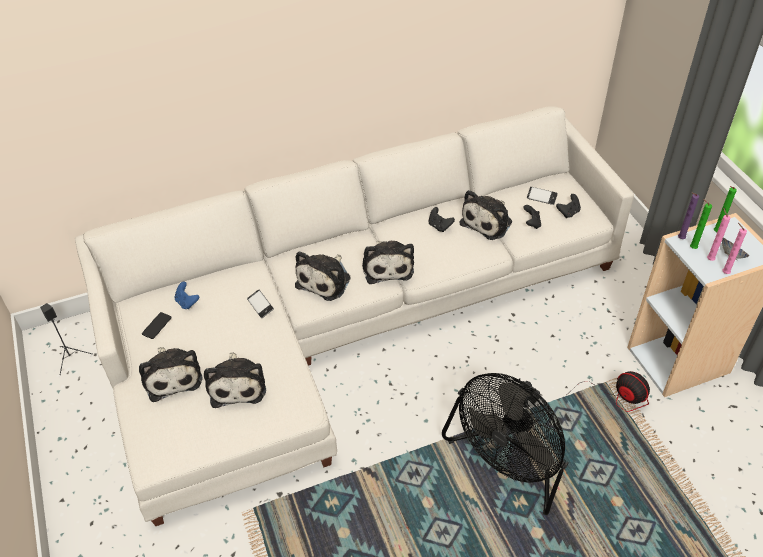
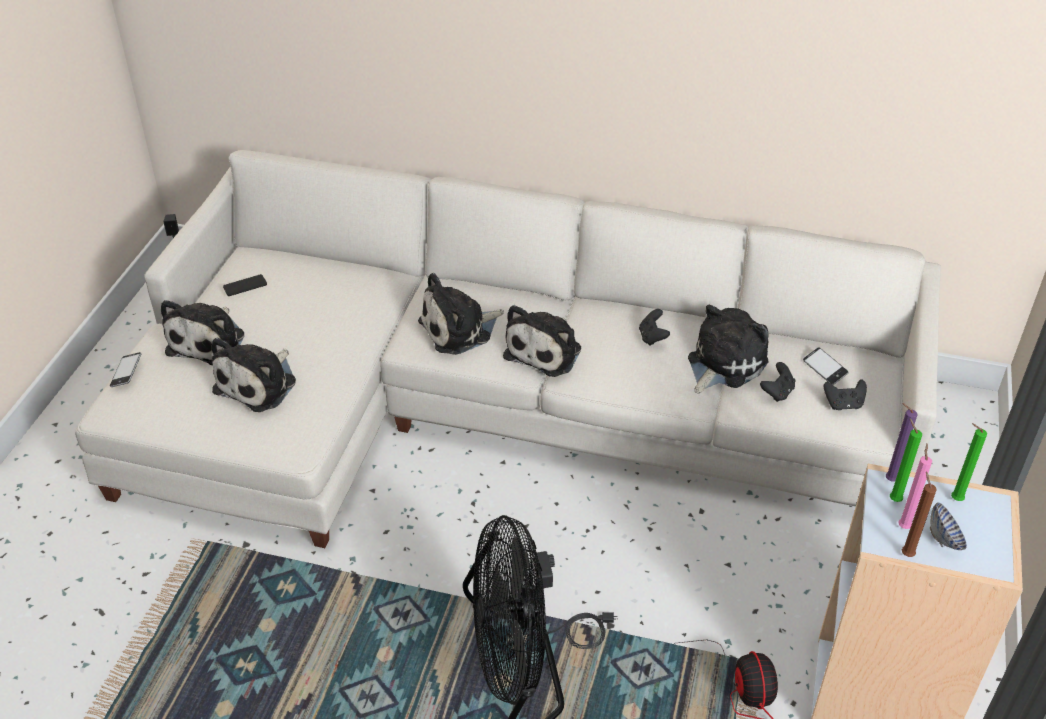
camera: 35 degrees right, 5 degrees down
blue game controller [174,282,199,310] -> none
phone [247,290,274,318] -> phone moved to [110,352,141,387]
plush toy [459,190,512,240] -> plush toy turned 150 degrees clockwise [688,305,769,394]
pink candle [722,223,747,274] -> brown candle [902,471,937,557]

